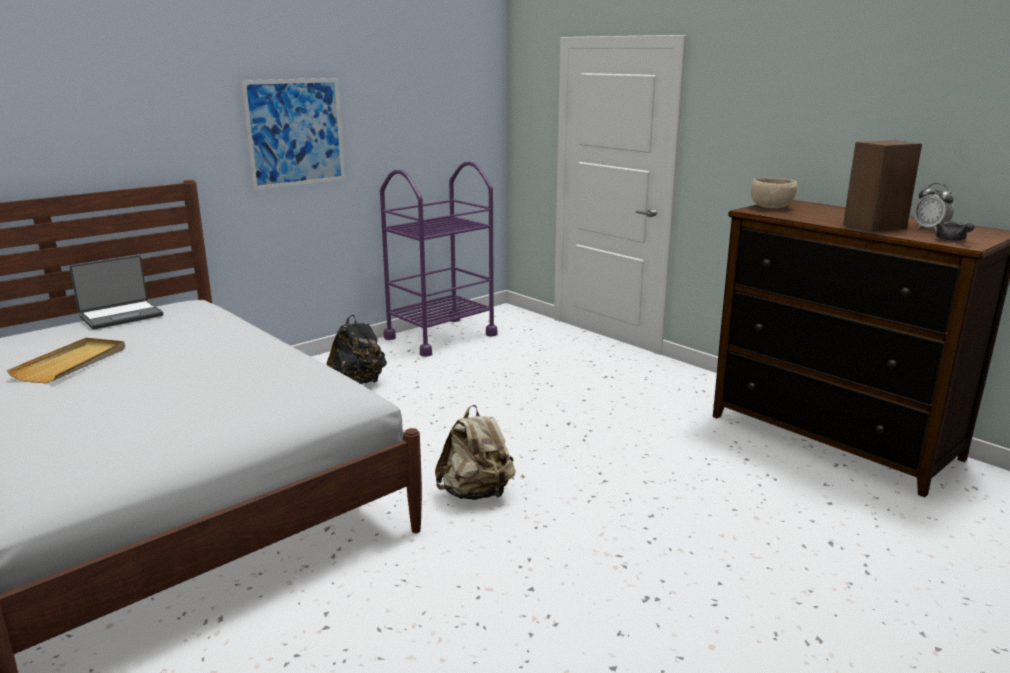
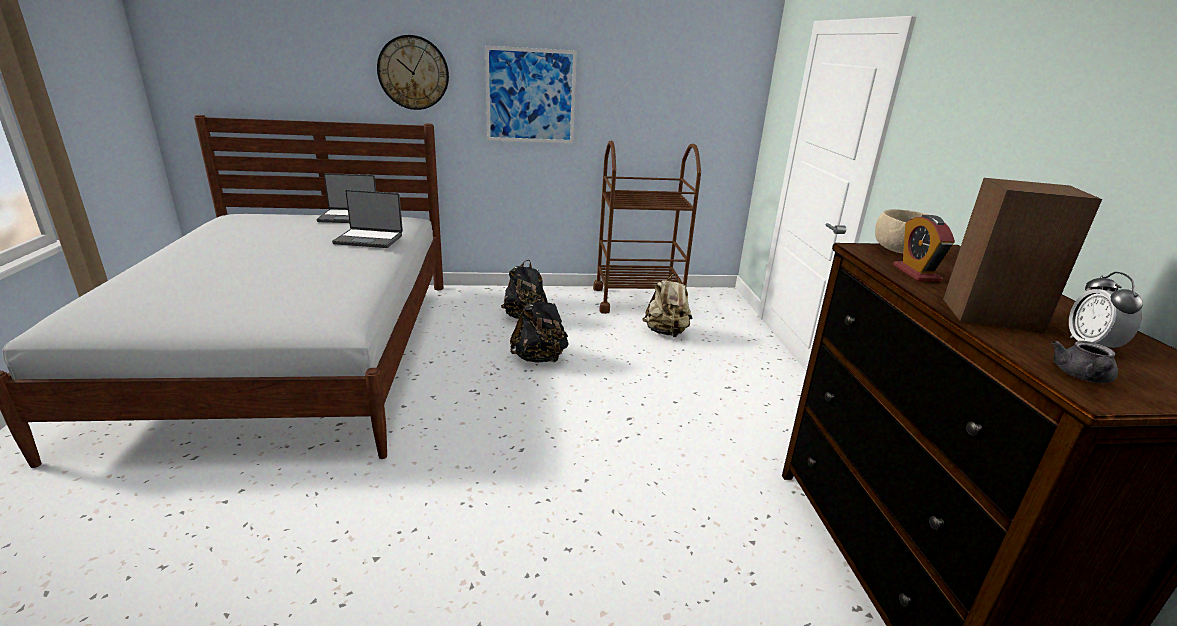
camera: 35 degrees right, 5 degrees up
beige tray [7,338,125,383] -> none
purple cart [380,161,497,357] -> brown cart [593,141,701,314]
beige backpack [435,405,516,500] -> beige backpack moved to [642,274,692,337]
none -> laptop [332,190,403,248]
none -> wall clock [377,35,449,110]
none -> black backpack [510,294,569,363]
none -> alarm clock [893,215,955,282]

